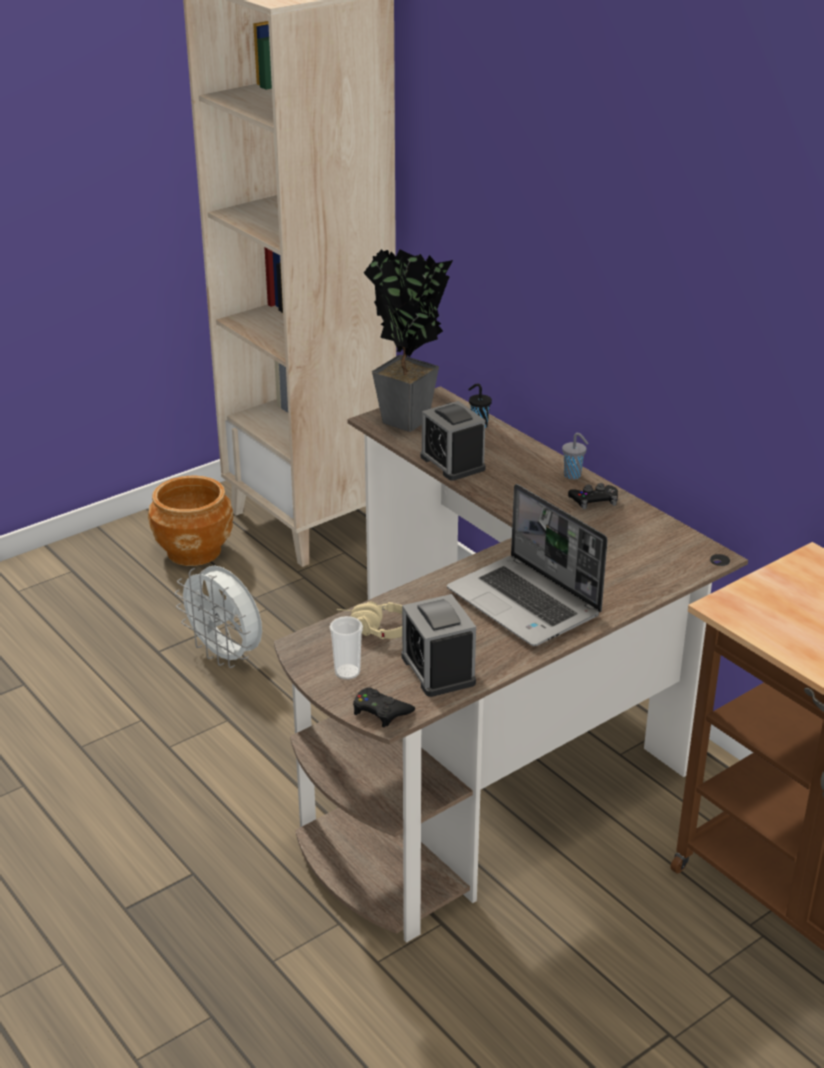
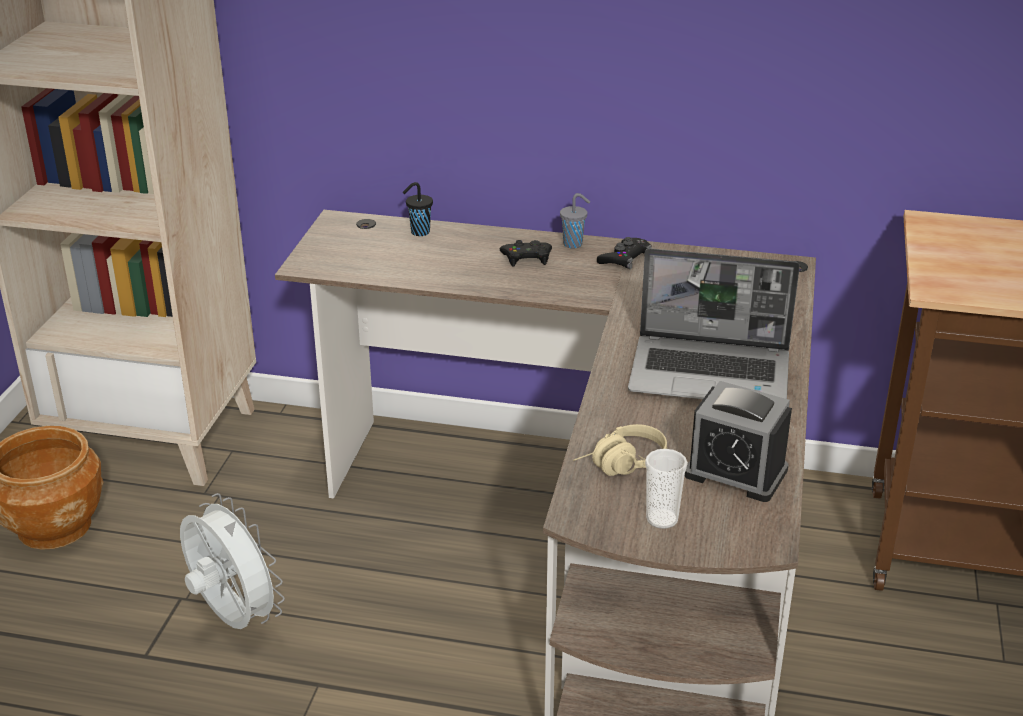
camera: 40 degrees left, 0 degrees up
white fan [175,565,262,668] -> white fan turned 135 degrees counterclockwise [180,493,285,629]
black game controller [353,688,415,728] -> black game controller moved to [499,240,552,266]
potted plant [364,249,453,432] -> none
alarm clock [420,401,486,481] -> none

